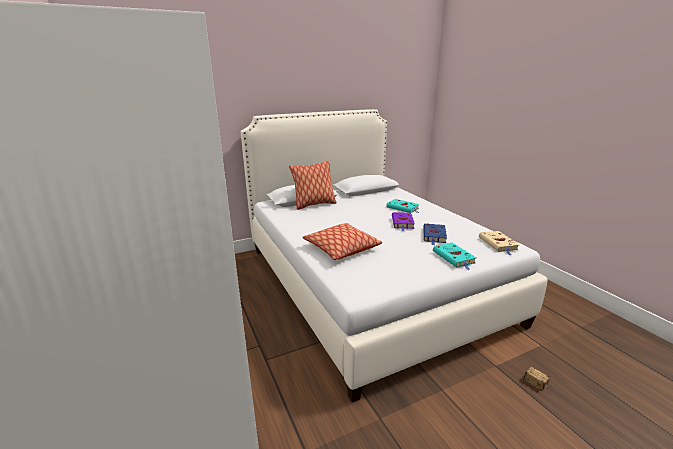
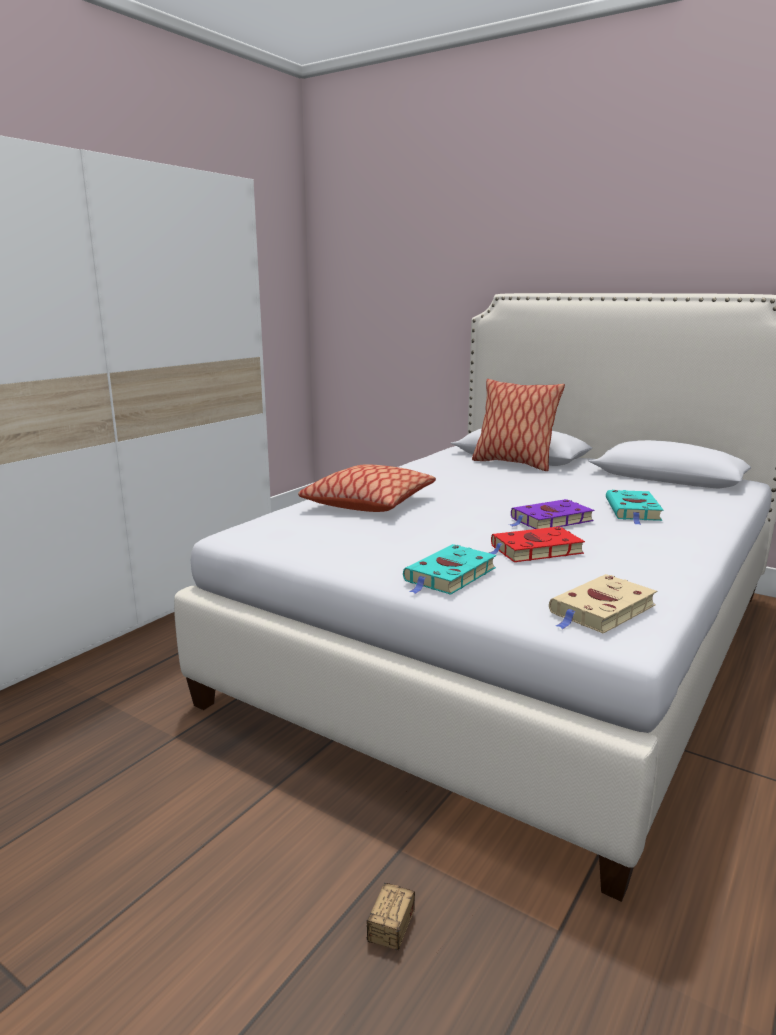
camera: 60 degrees right, 5 degrees down
blue book [423,224,447,245] -> red book [489,526,585,562]

